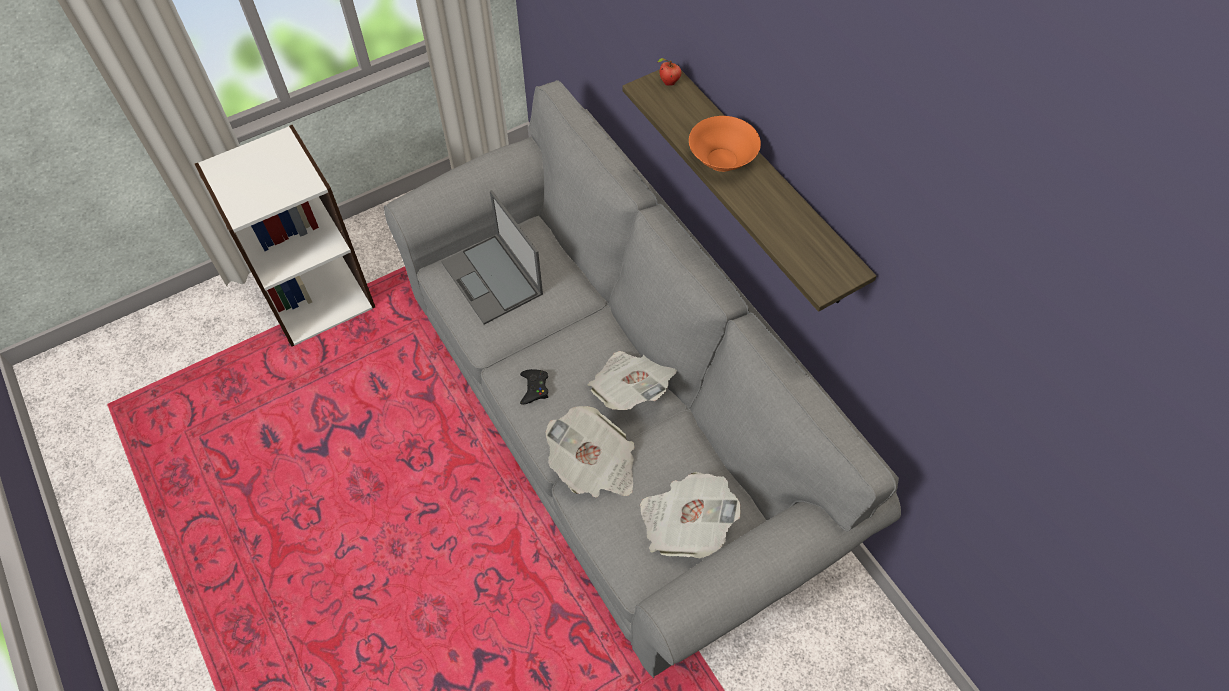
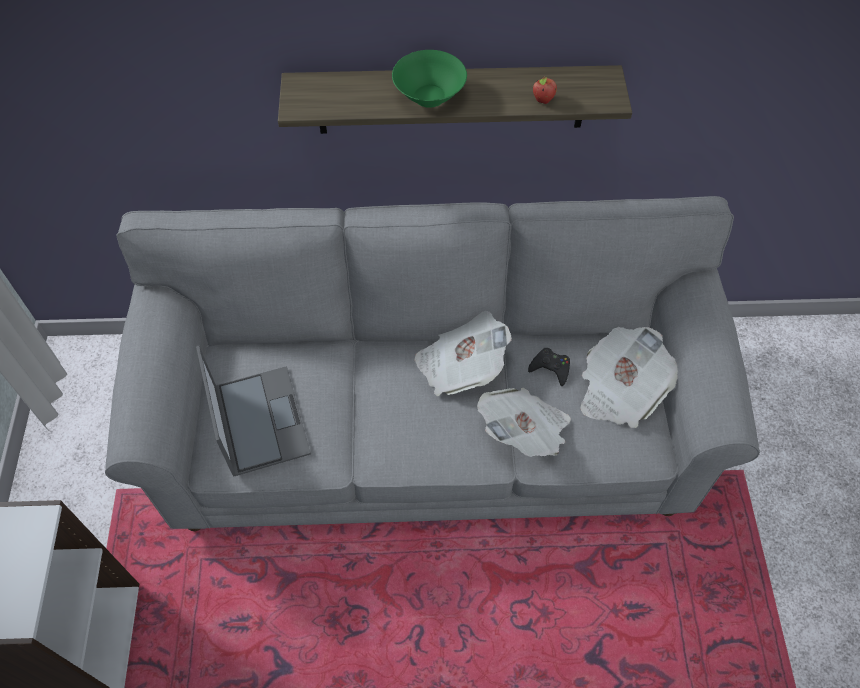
camera: 60 degrees left, 0 degrees up
laptop [441,190,543,325] -> laptop turned 105 degrees counterclockwise [196,346,311,477]
black game controller [520,369,548,405] -> black game controller moved to [528,348,570,386]
apple [658,58,681,86] -> apple moved to [533,77,557,104]
orange bowl [689,116,761,172] -> green bowl [392,50,467,108]

